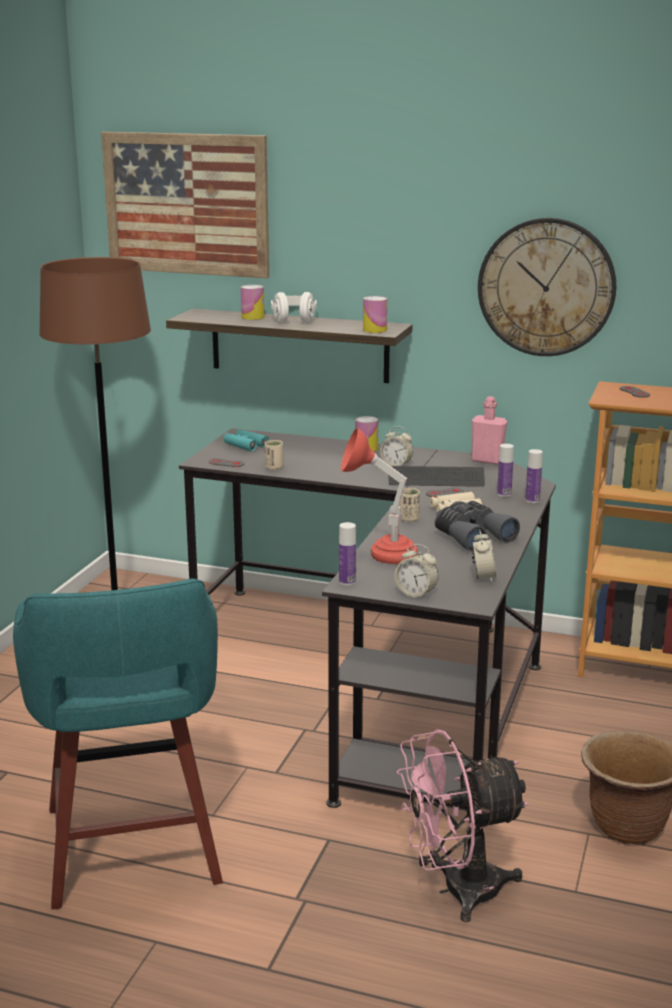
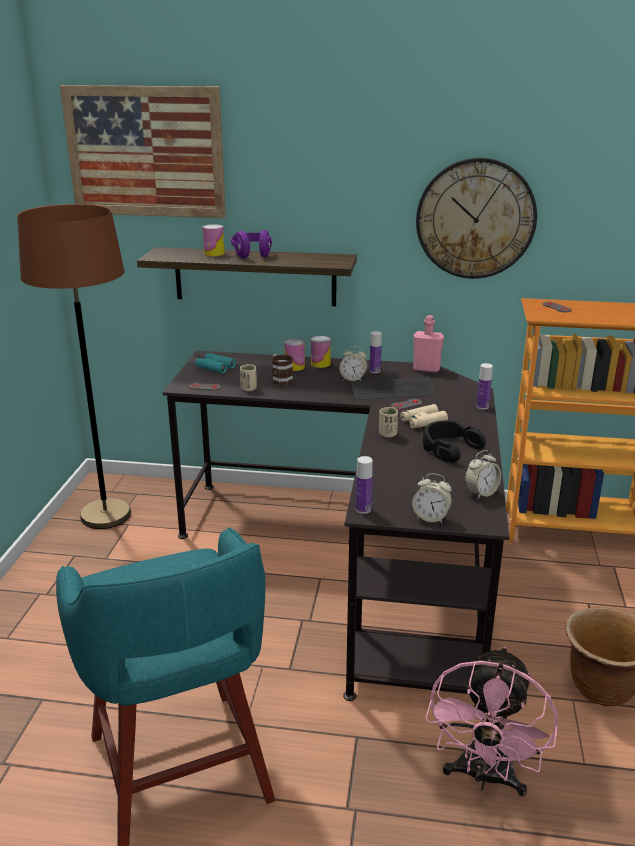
camera: 10 degrees left, 5 degrees up
white headphones [271,292,317,323] -> purple headphones [231,230,272,258]
red table lamp [341,428,418,564] -> none
can [363,296,387,333] -> can moved to [285,339,305,371]
pink fan [397,729,530,922] -> pink fan turned 45 degrees counterclockwise [425,646,558,797]
grey binoculars [434,501,520,552] -> black headphones [423,420,486,463]
alarm clock [472,529,497,583] -> alarm clock turned 60 degrees clockwise [465,450,501,499]
bottle [497,444,514,497] -> bottle moved to [369,331,382,373]
none -> mug [272,354,293,386]

